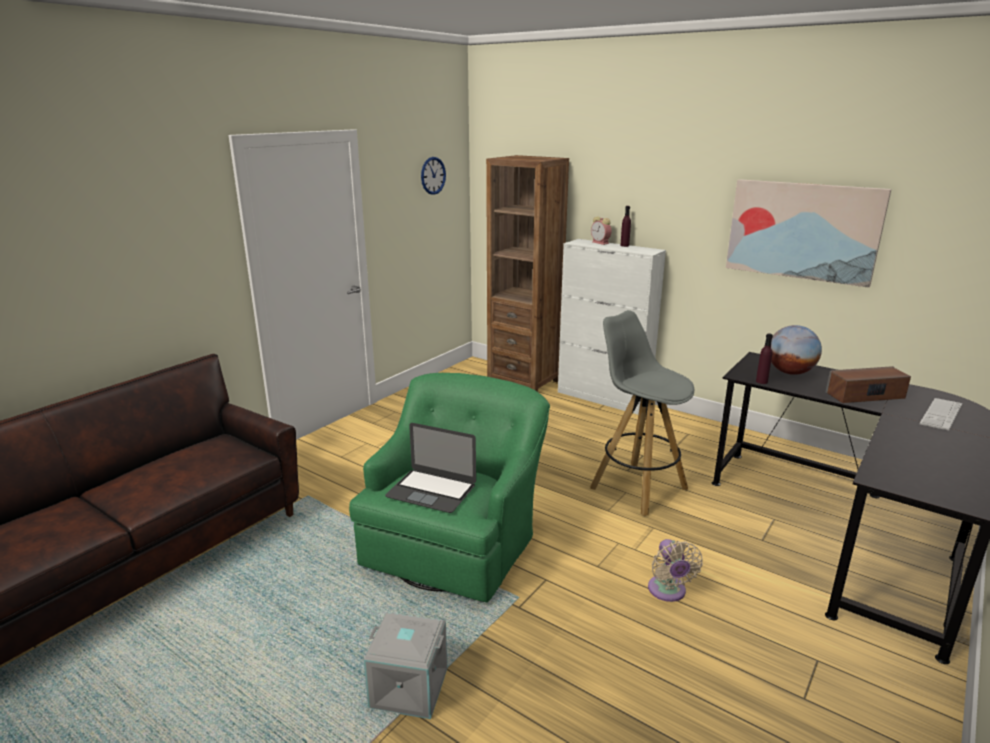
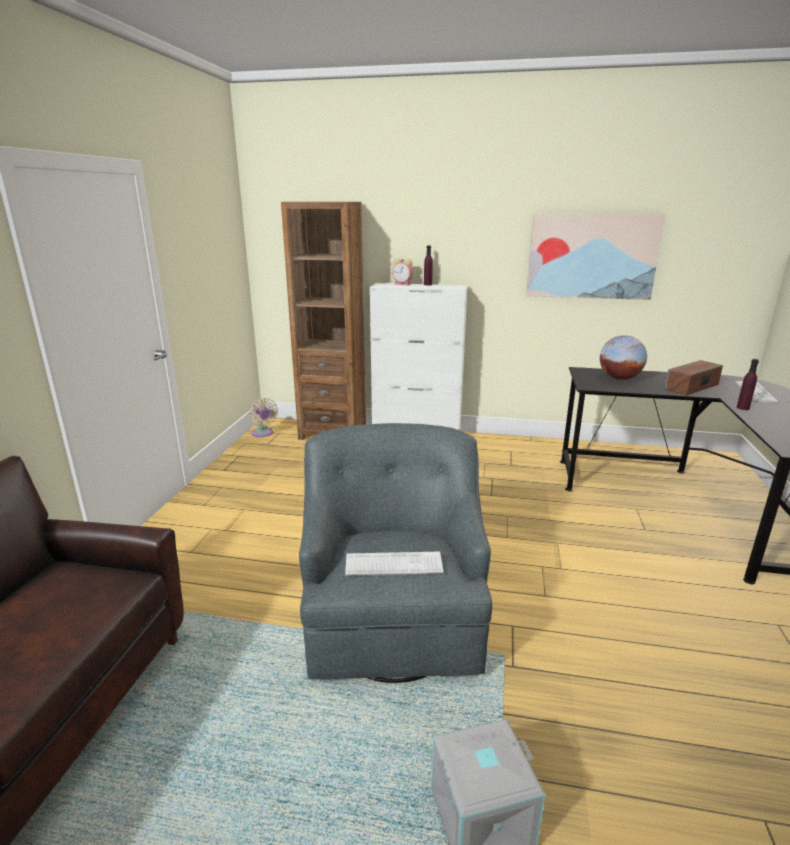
camera: 25 degrees left, 0 degrees up
green armchair [349,373,550,602] -> grey armchair [299,423,492,683]
laptop [385,423,476,513] -> keyboard [345,551,444,576]
wall clock [421,157,446,195] -> none
grey stool [590,310,694,516] -> none
beige fan [648,539,703,602] -> beige fan moved to [249,398,278,437]
purple bottle [756,333,773,384] -> purple bottle moved to [737,359,759,410]

